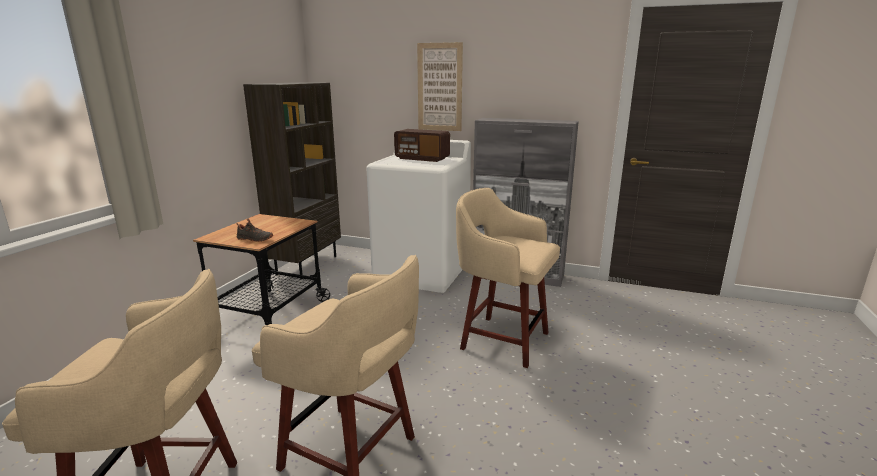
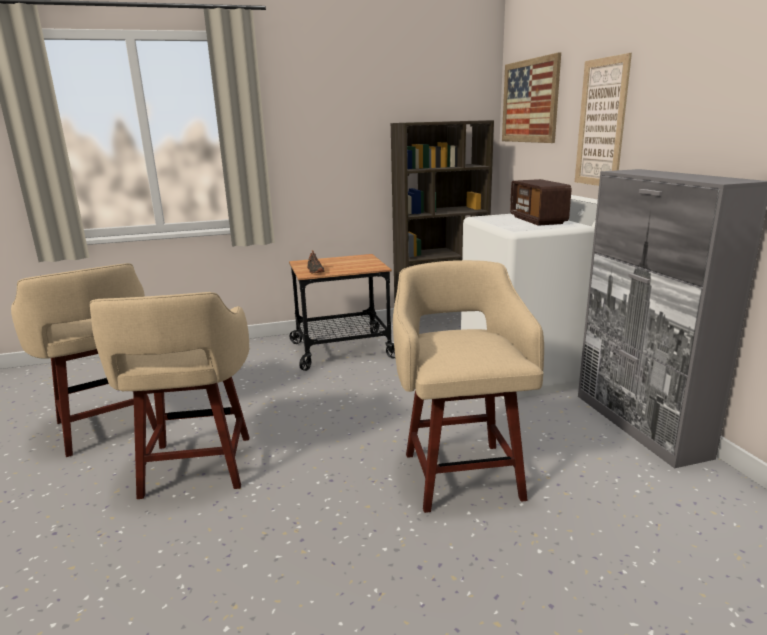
camera: 55 degrees right, 0 degrees up
none -> picture [502,53,561,143]

